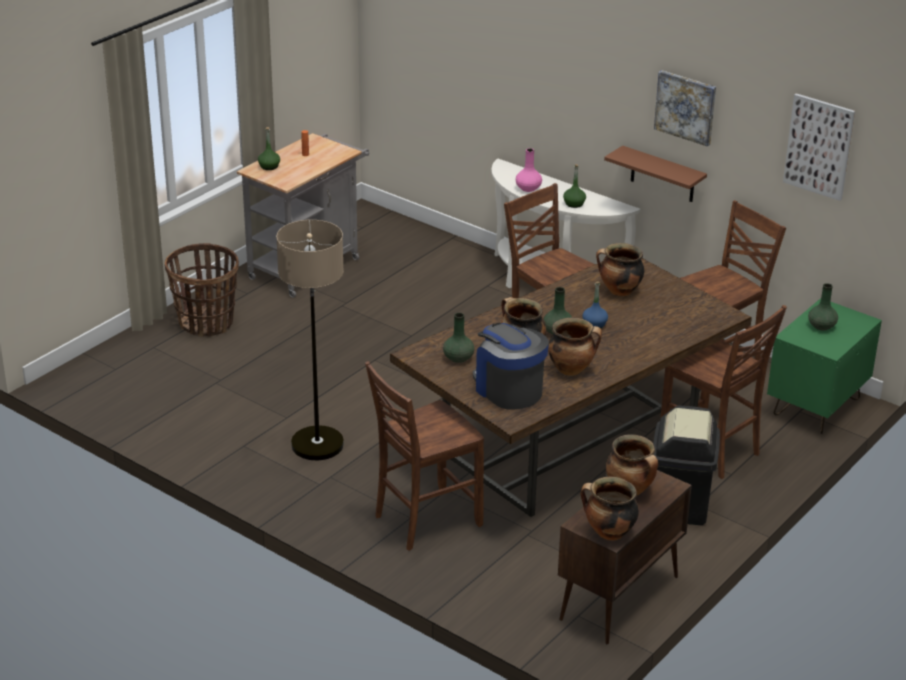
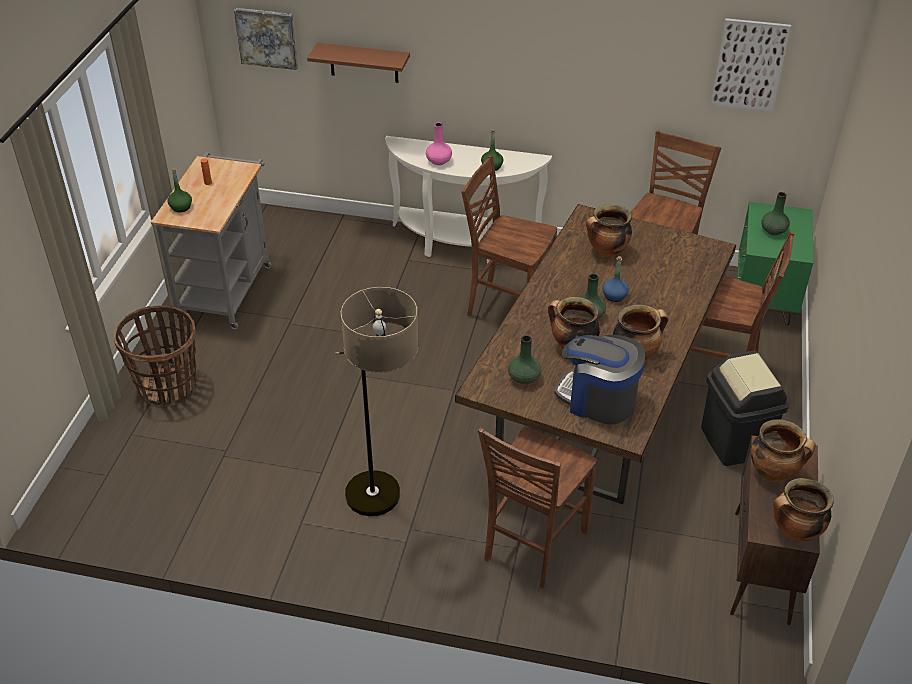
camera: 25 degrees left, 10 degrees up
brown shelf [604,146,707,202] -> brown shelf moved to [307,43,410,83]
picture [654,70,716,146] -> picture moved to [234,8,298,70]

